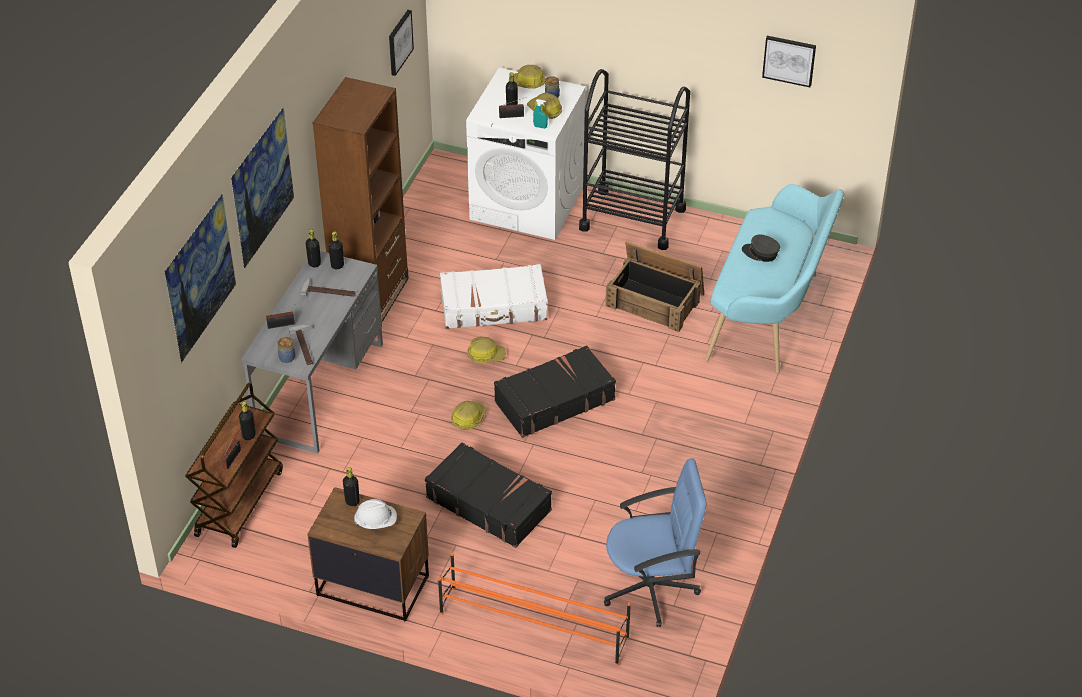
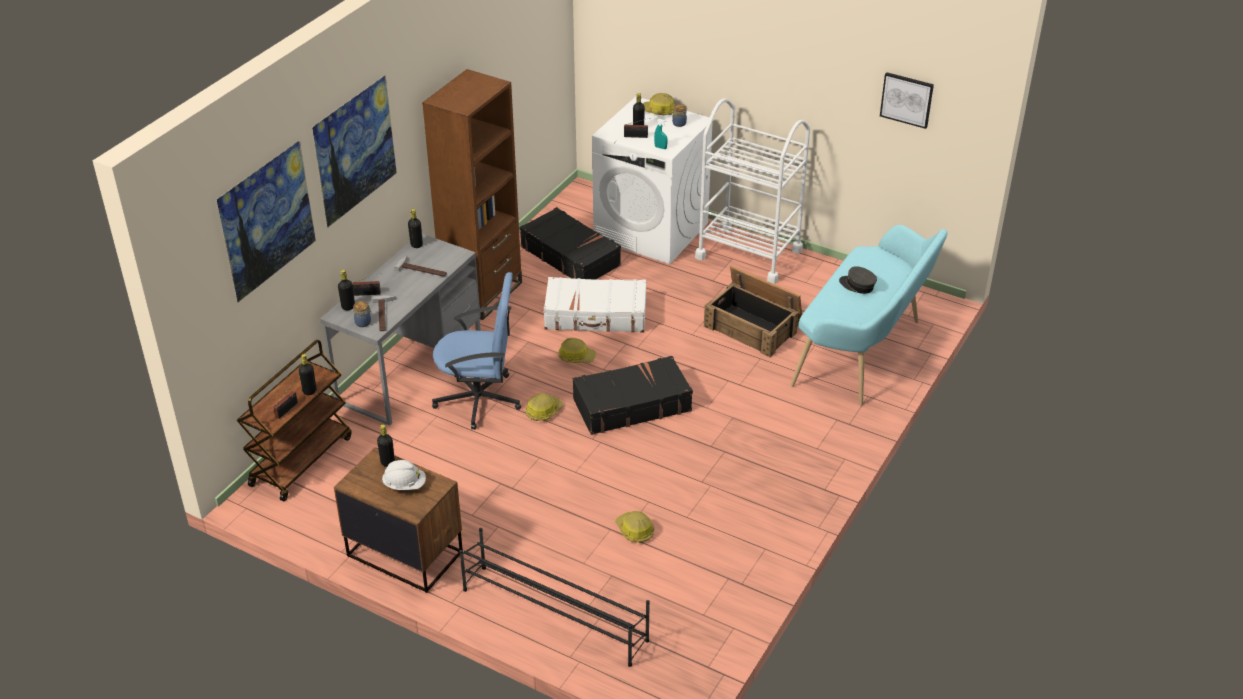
camera: 10 degrees right, 5 degrees down
black bottle [329,231,344,269] -> black bottle moved to [338,270,355,310]
picture [389,10,414,76] -> none
black suitcase [425,442,552,548] -> black suitcase moved to [519,207,621,280]
orange shoe rack [438,552,631,666] -> black shoe rack [460,528,650,667]
hard hat [527,93,562,119] -> hard hat moved to [615,511,654,542]
black cart [579,69,690,250] -> white cart [695,98,810,284]
blue office chair [604,458,706,627] -> blue office chair moved to [432,272,521,430]

